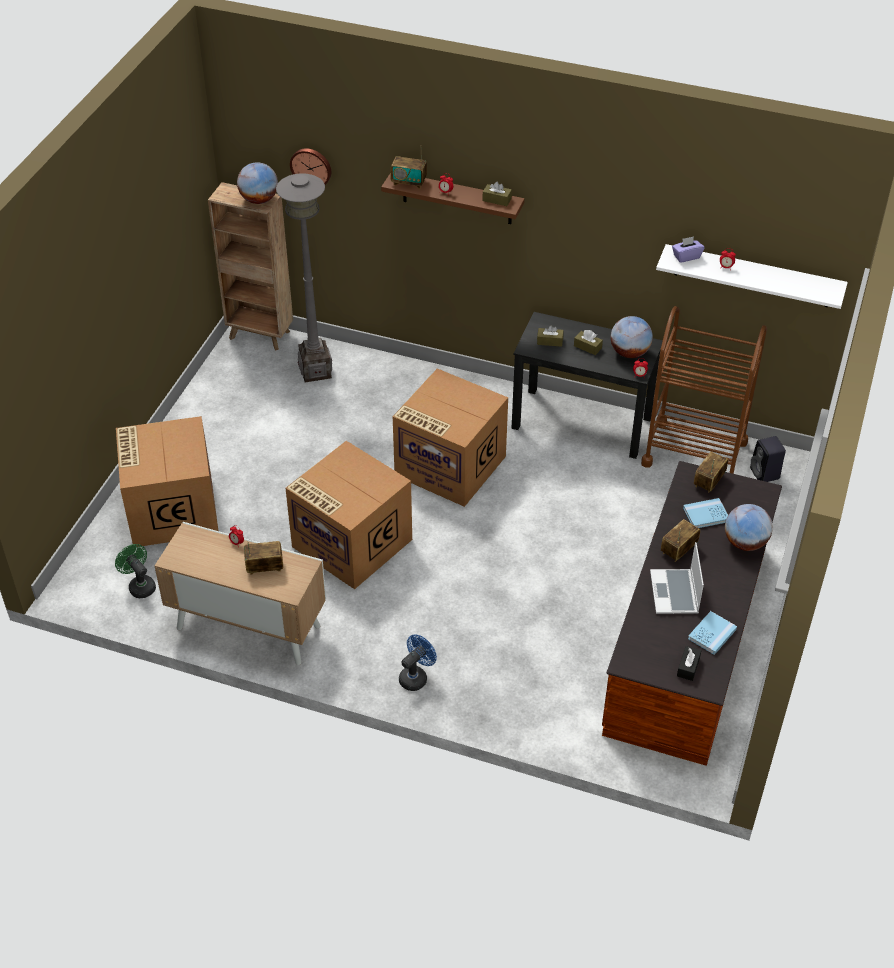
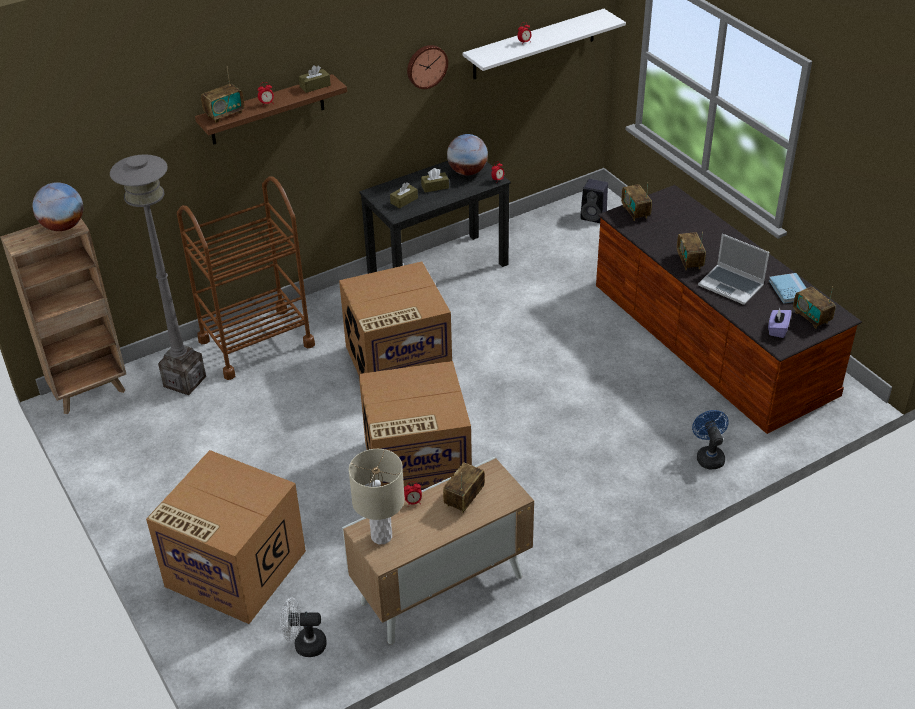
camera: 50 degrees left, 5 degrees down
green fan [115,544,156,598] -> white fan [280,598,327,657]
wall clock [290,148,331,185] -> wall clock moved to [407,45,448,89]
blue fan [399,635,437,691] -> blue fan moved to [692,410,729,469]
brown cart [641,306,767,474] -> brown cart moved to [177,176,315,380]
purple tissue box [672,236,704,263] -> purple tissue box moved to [768,308,791,338]
black tissue box [677,646,702,681] -> radio [793,286,836,329]
blue book [683,498,728,528] -> none
globe [725,504,773,551] -> none
none -> beige table lamp [349,449,405,545]

